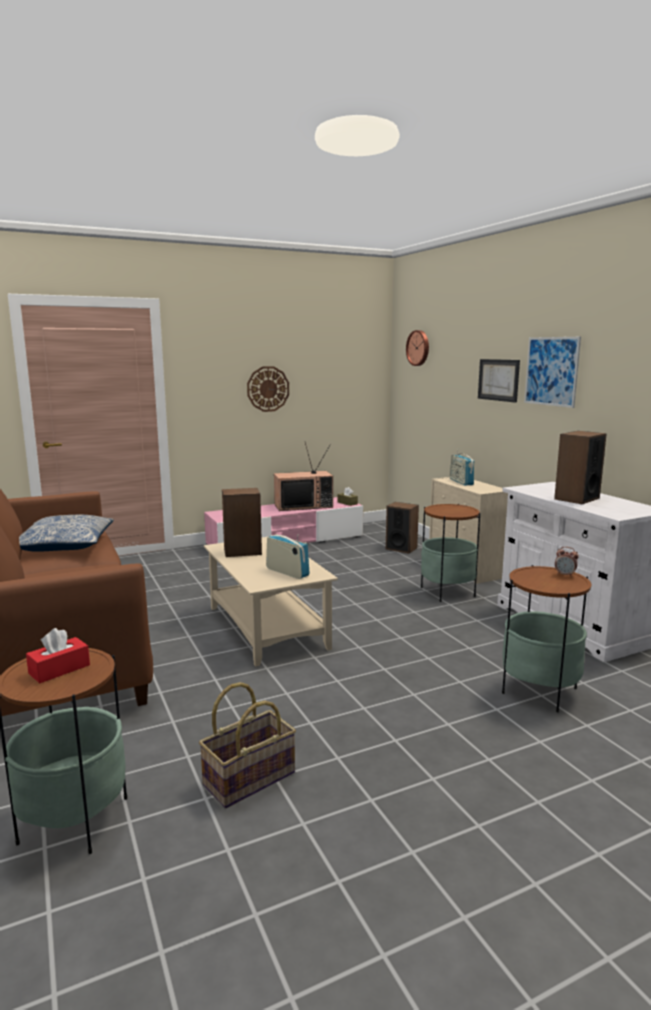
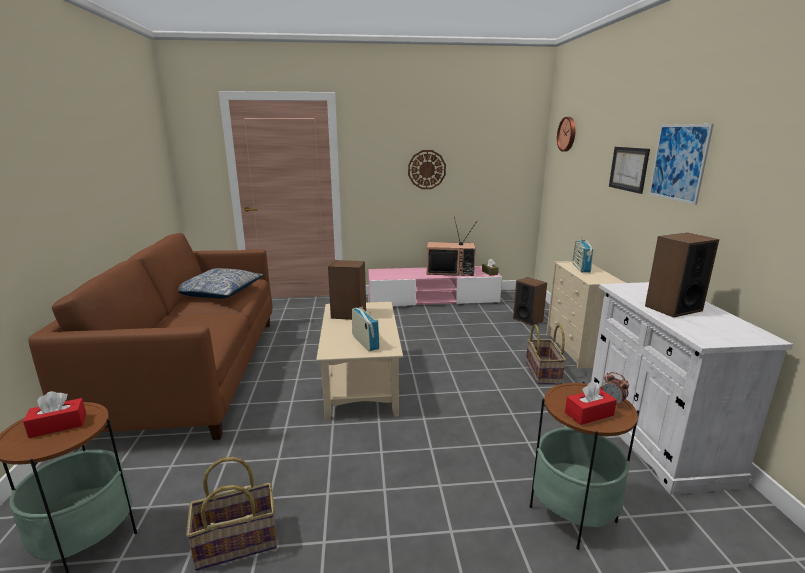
camera: 20 degrees right, 5 degrees up
side table [421,504,480,602] -> basket [526,325,566,384]
none -> red tissue box [565,381,617,425]

